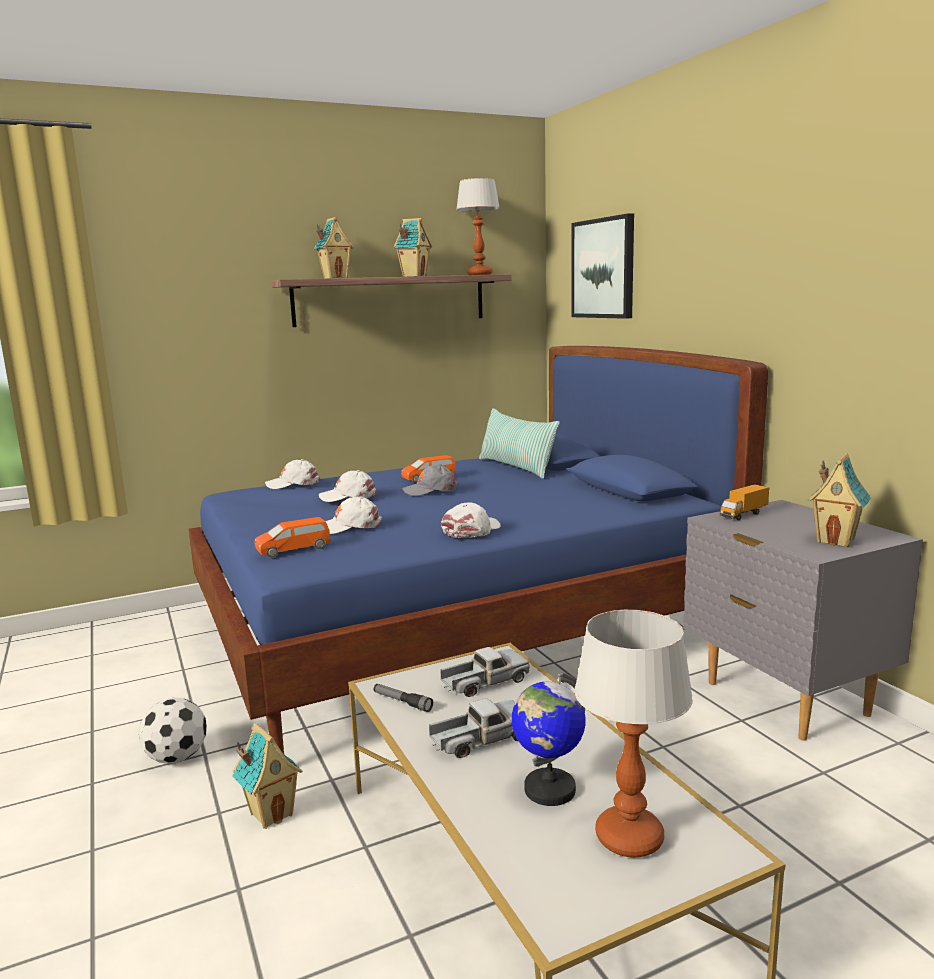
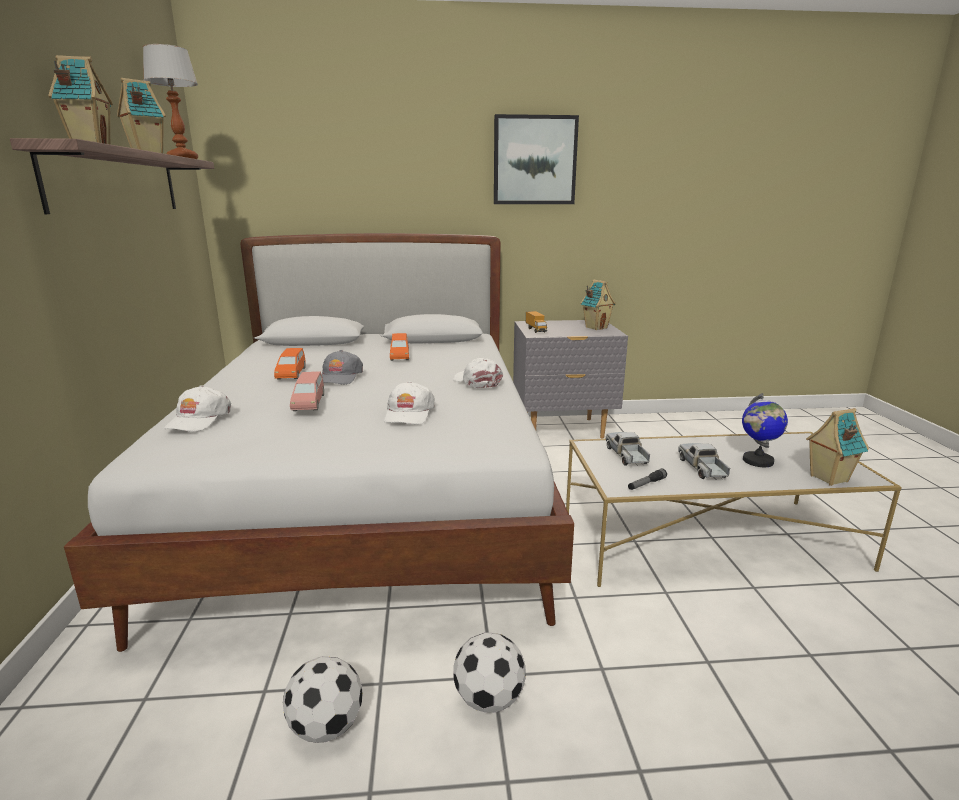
camera: 70 degrees left, 5 degrees up
blue bed [189,346,769,753] -> white bed [64,233,574,652]
toy house [232,723,302,829] -> toy house moved to [806,408,869,486]
orange toy car [254,517,331,558] -> orange toy car moved to [390,333,409,361]
white cap [319,470,377,502] -> pink toy car [290,372,324,411]
pillow [479,408,560,479] -> none
picture [571,213,634,319] -> picture moved to [494,114,579,204]
table lamp [574,610,693,858] -> none
none -> football [283,657,363,743]

